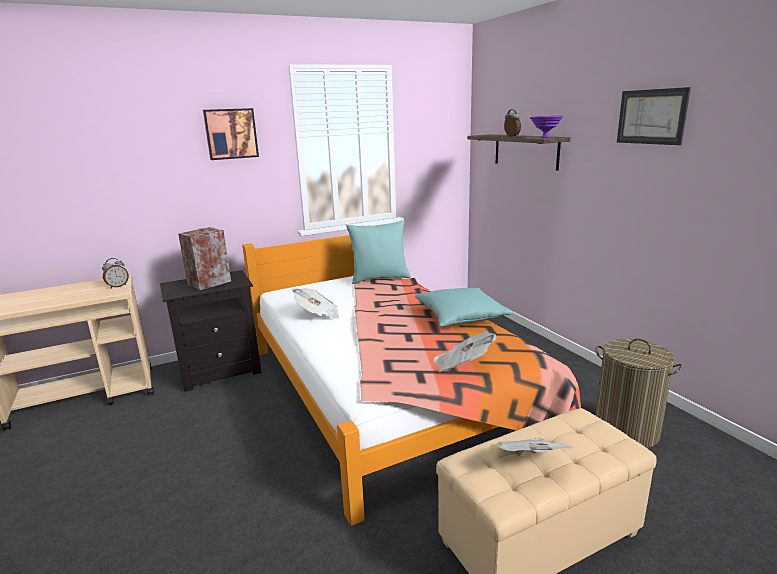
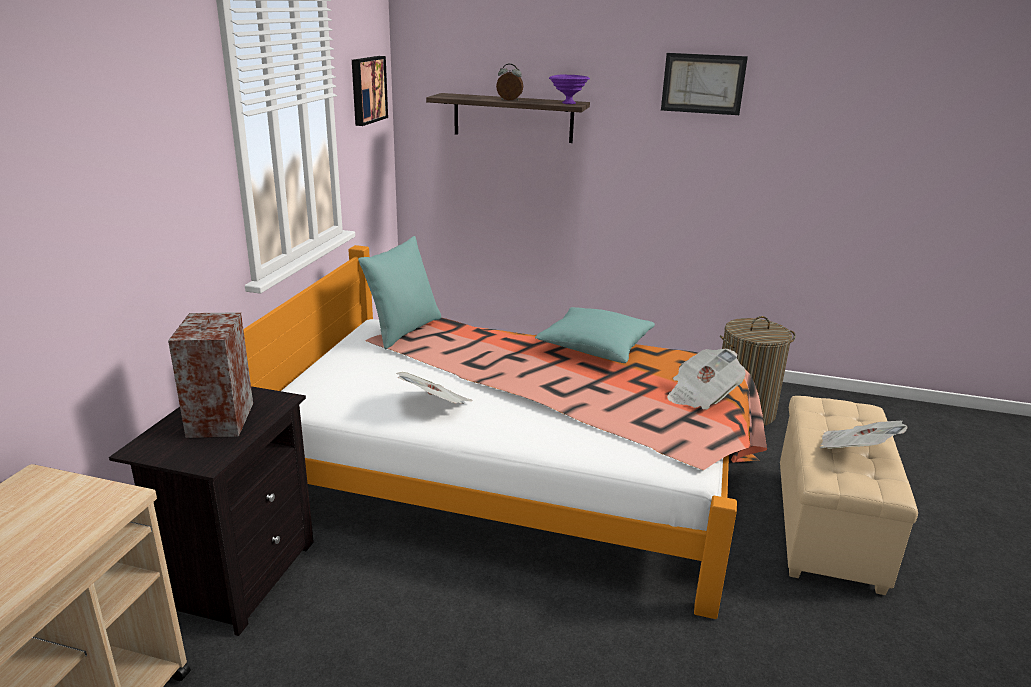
camera: 50 degrees left, 5 degrees up
alarm clock [102,258,129,288] -> none
picture [203,108,259,160] -> picture moved to [352,56,388,126]

